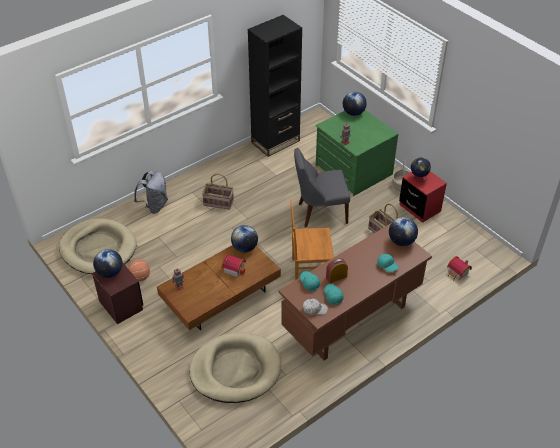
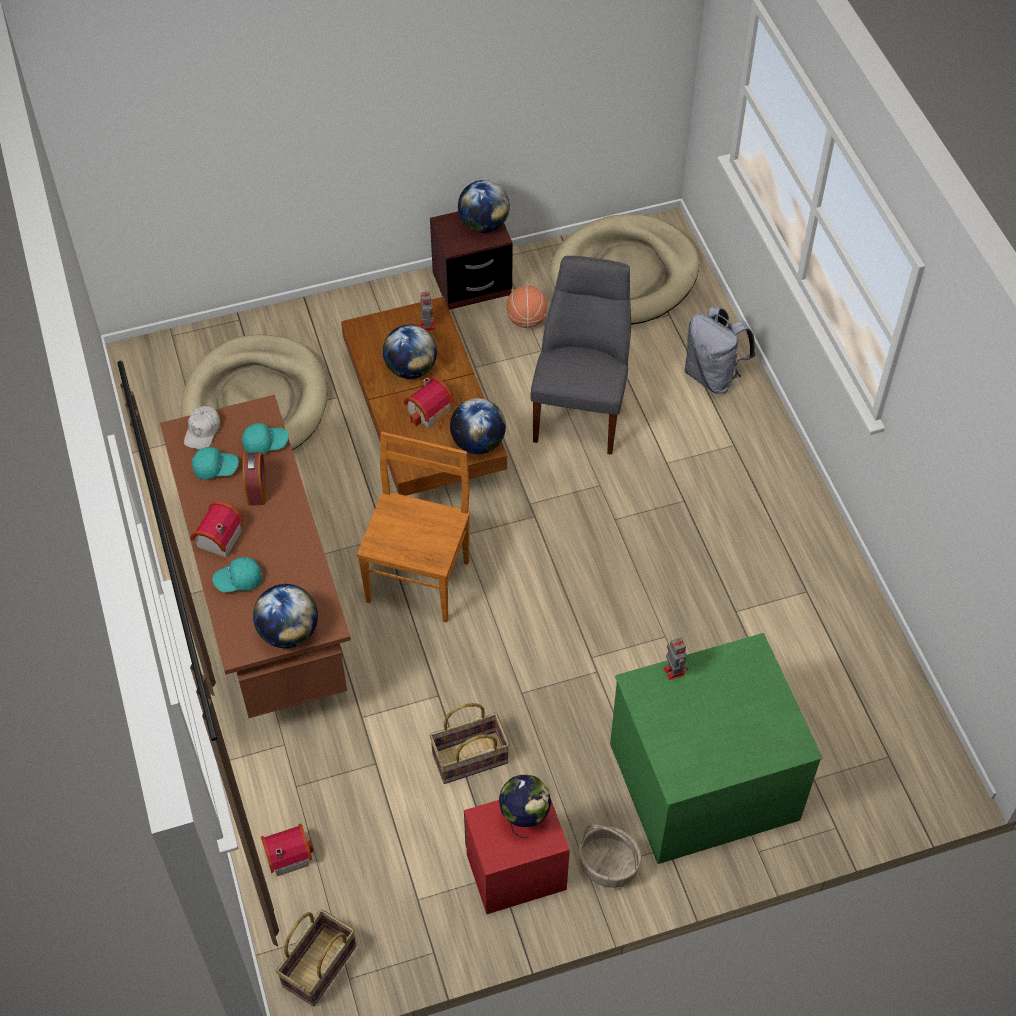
camera: 110 degrees right, 10 degrees up
basket [202,173,234,210] -> basket moved to [276,909,356,1006]
black bookcase [248,15,302,157] -> none
grey chair [294,148,350,228] -> grey chair moved to [530,256,631,455]
globe [343,91,367,116] -> globe moved to [383,324,437,379]
none -> toy house [190,501,244,558]

